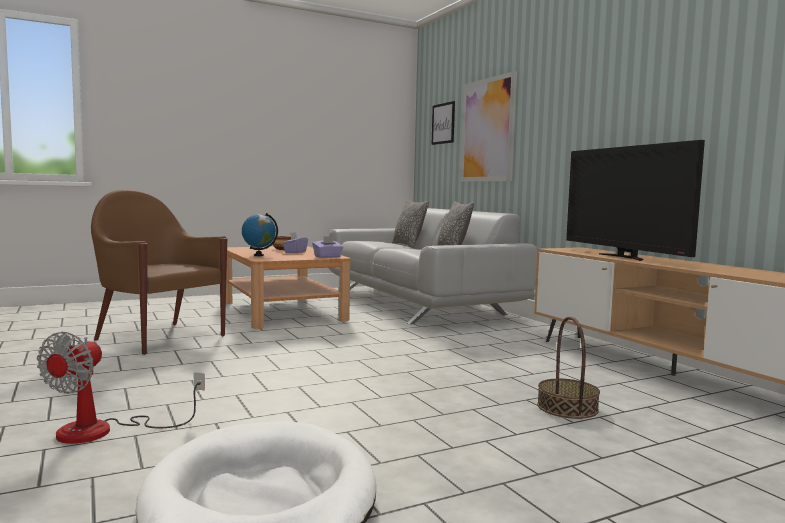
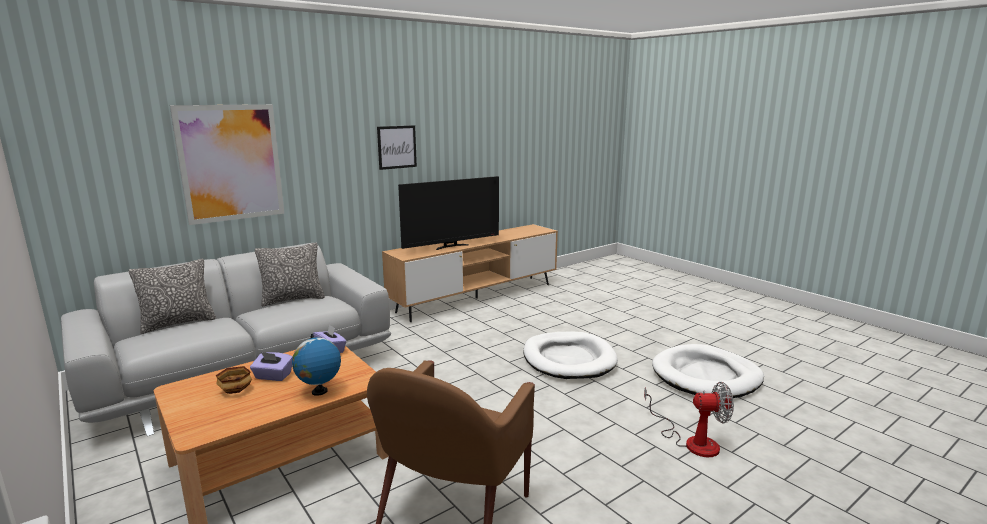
camera: 100 degrees left, 10 degrees up
picture [431,101,455,145] -> picture moved to [377,125,417,170]
basket [537,316,600,419] -> none
none -> white dog bed [523,332,618,379]

